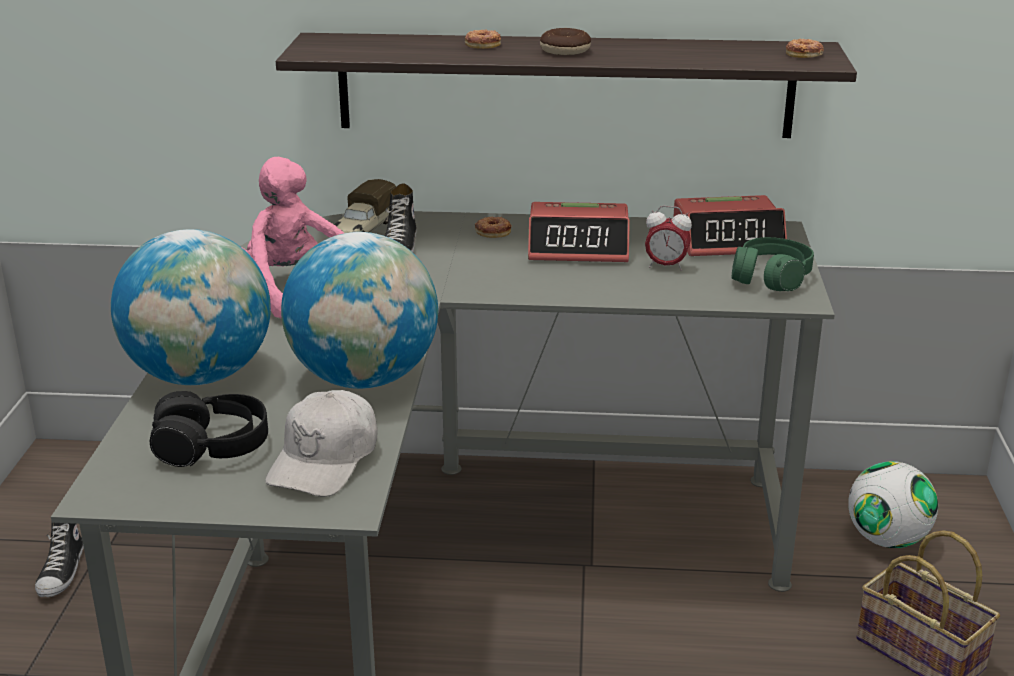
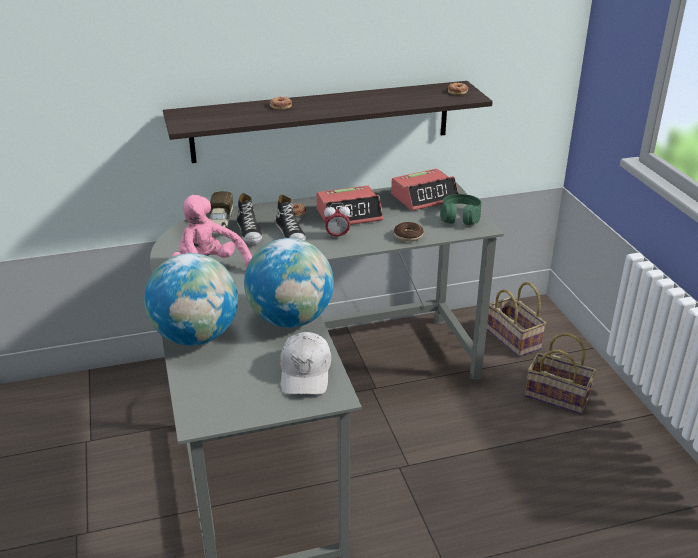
camera: 20 degrees left, 5 degrees up
shoe [35,523,84,597] -> shoe moved to [276,195,306,241]
black headphones [150,391,268,467] -> none
donut [540,28,591,55] -> donut moved to [394,222,424,242]
alarm clock [645,206,692,271] -> alarm clock moved to [324,203,350,239]
football [848,461,938,548] -> basket [487,282,546,357]

